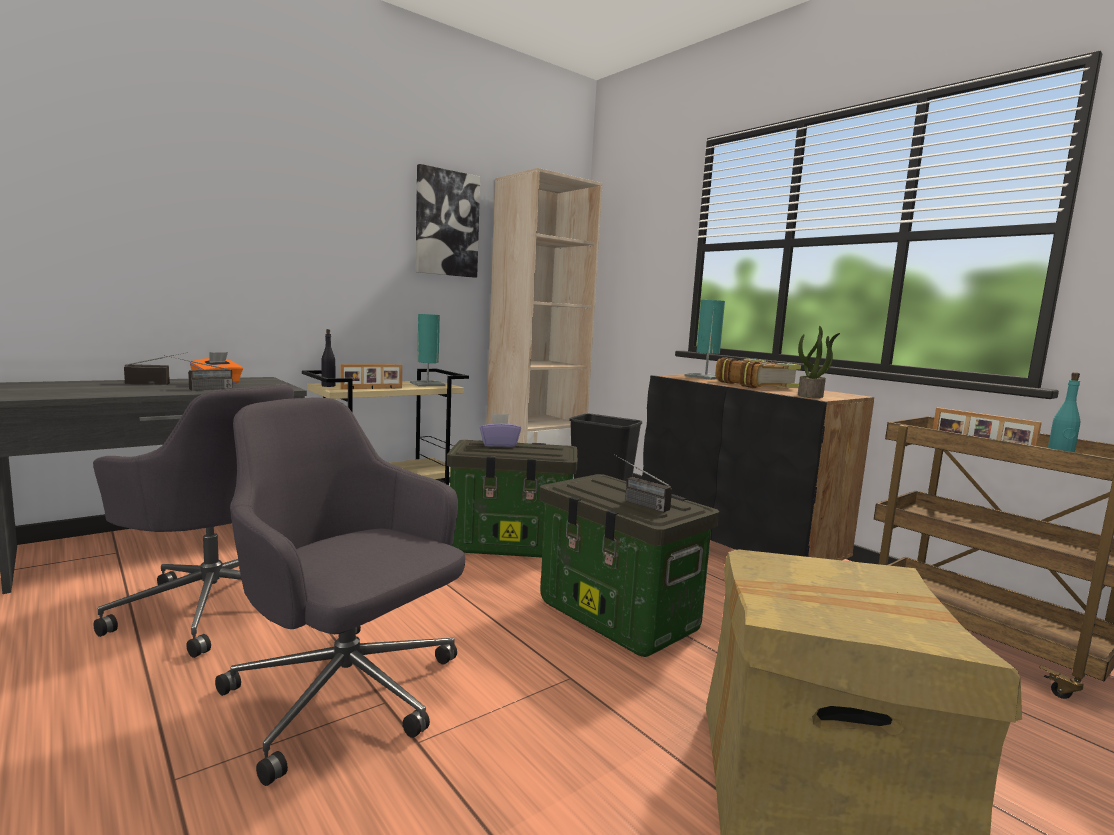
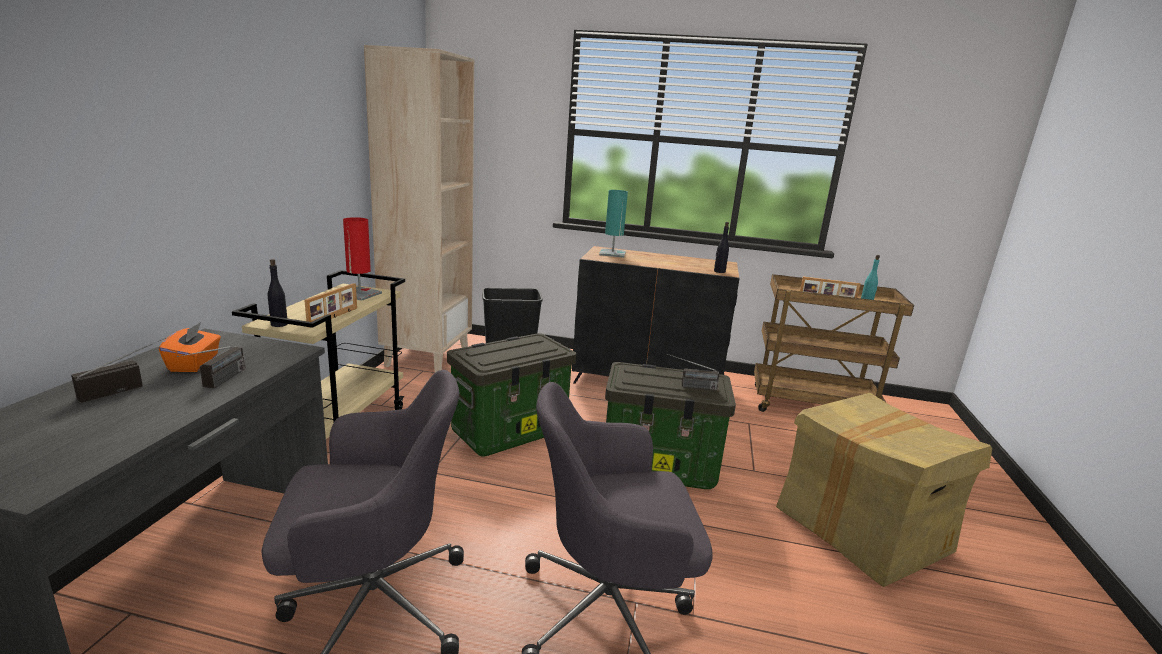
camera: 40 degrees left, 10 degrees up
turquoise table lamp [410,314,446,386] -> red table lamp [343,217,382,301]
picture [415,164,480,278] -> none
purple tissue box [480,414,521,447] -> none
book [715,357,801,388] -> none
potted plant [798,326,840,398] -> black bottle [714,222,729,273]

